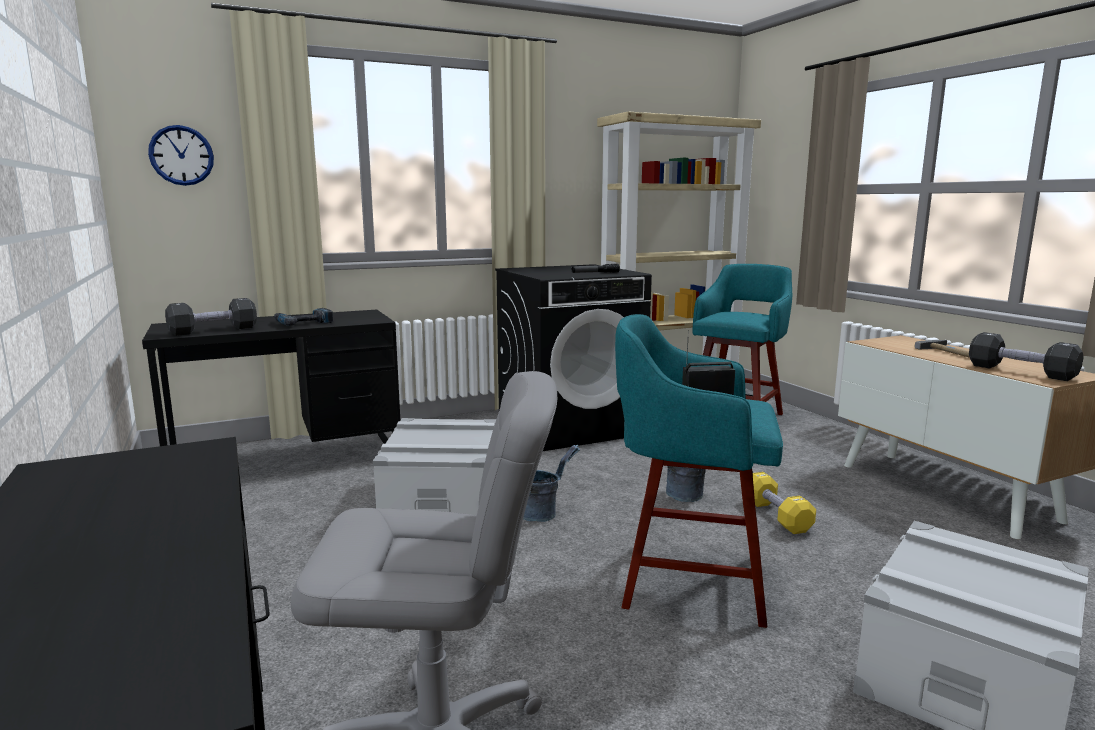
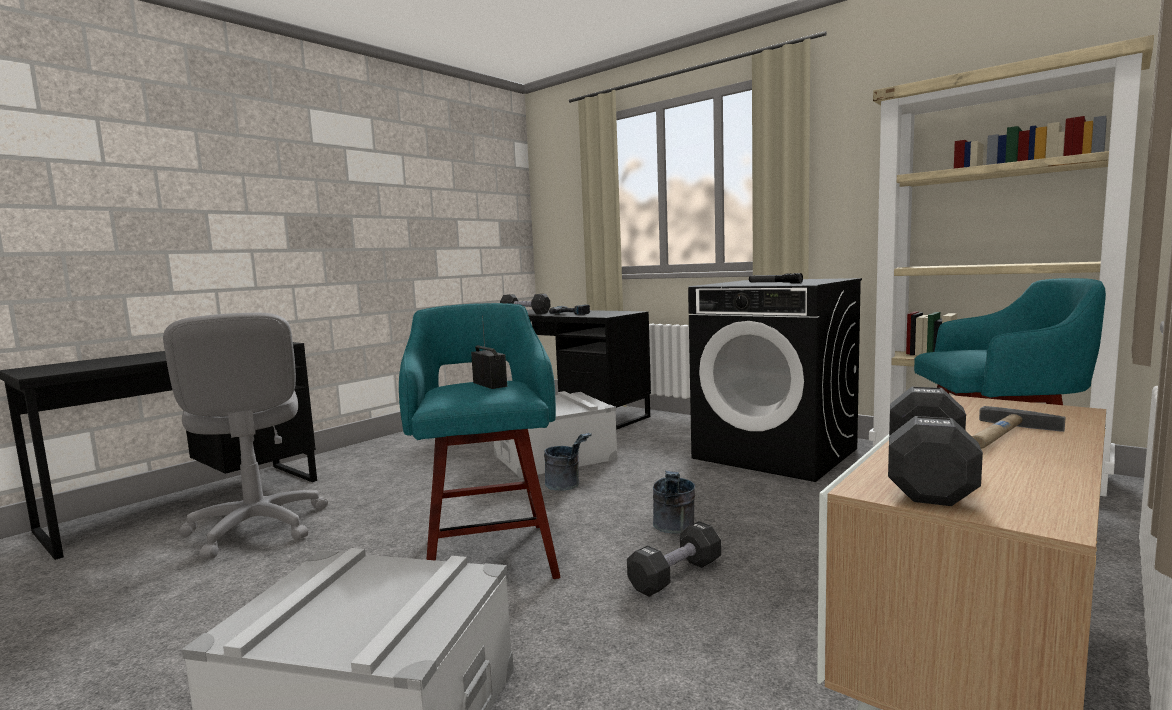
camera: 65 degrees right, 5 degrees down
wall clock [148,125,214,186] -> none
yellow dumbbell [753,472,816,534] -> black dumbbell [627,521,721,597]

